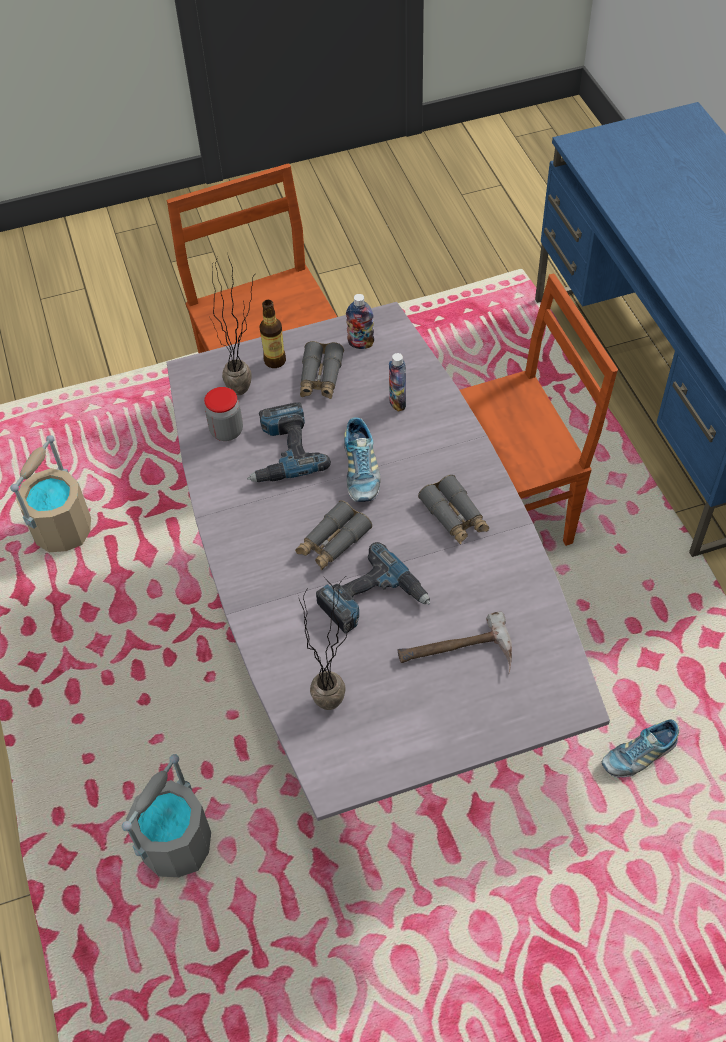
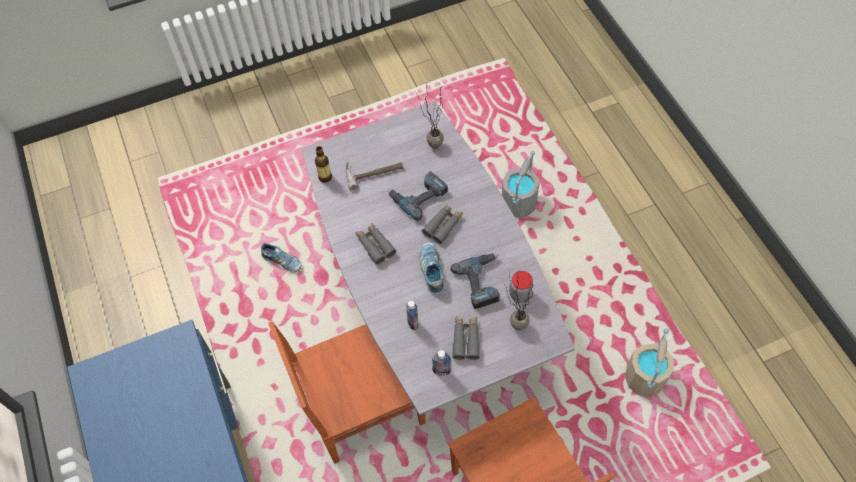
camera: 175 degrees right, 5 degrees up
bottle [259,300,286,368] -> bottle moved to [315,146,332,183]
shoe [602,719,679,777] -> shoe turned 60 degrees clockwise [261,243,302,272]

